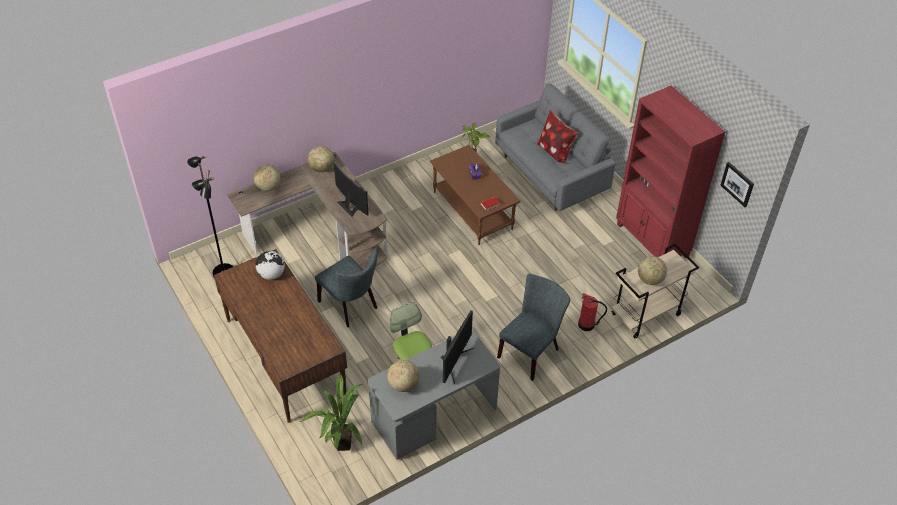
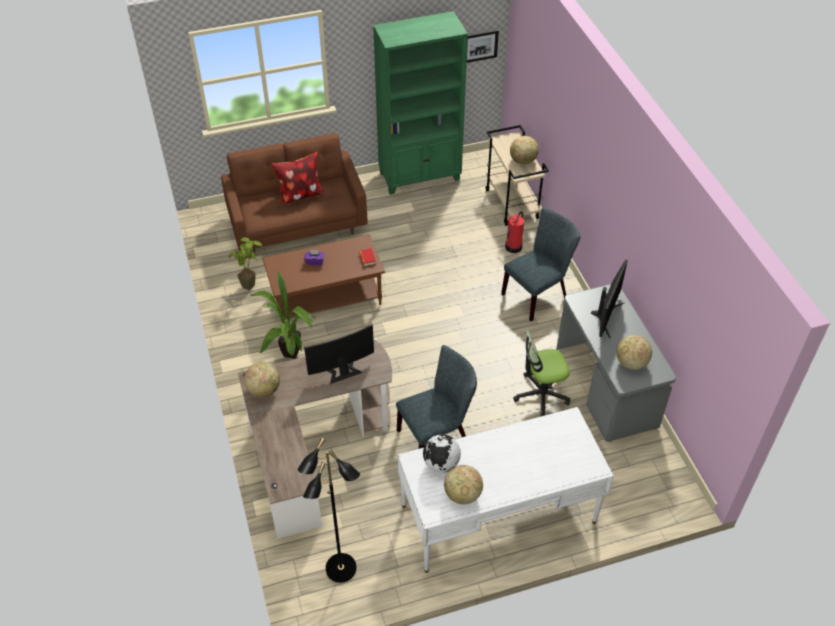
camera: 75 degrees left, 0 degrees up
brown desk [214,249,347,423] -> white desk [398,407,614,573]
globe [253,164,281,191] -> globe moved to [444,465,483,505]
potted plant [300,374,362,451] -> potted plant moved to [250,271,313,359]
monitor [441,310,474,383] -> monitor turned 75 degrees clockwise [590,259,628,338]
grey sofa [495,84,616,211] -> brown sofa [221,133,367,255]
grey chair [497,274,570,381] -> grey chair turned 90 degrees clockwise [501,207,581,321]
red bookcase [616,86,725,258] -> green bookcase [373,11,468,195]

